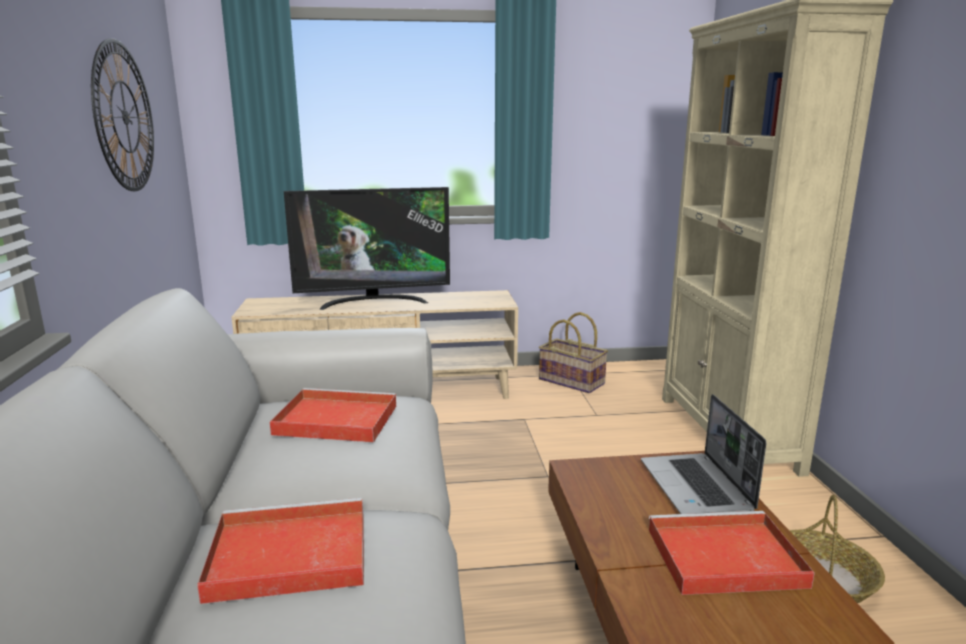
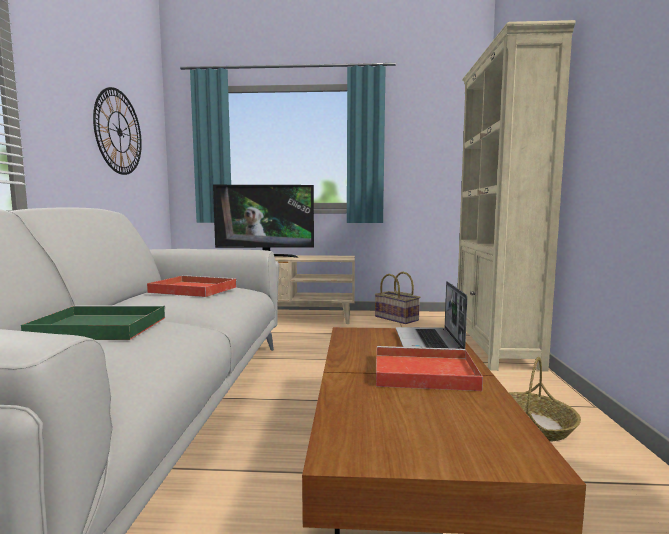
camera: 10 degrees right, 10 degrees down
red tray [197,498,364,604] -> green tray [21,305,165,340]

